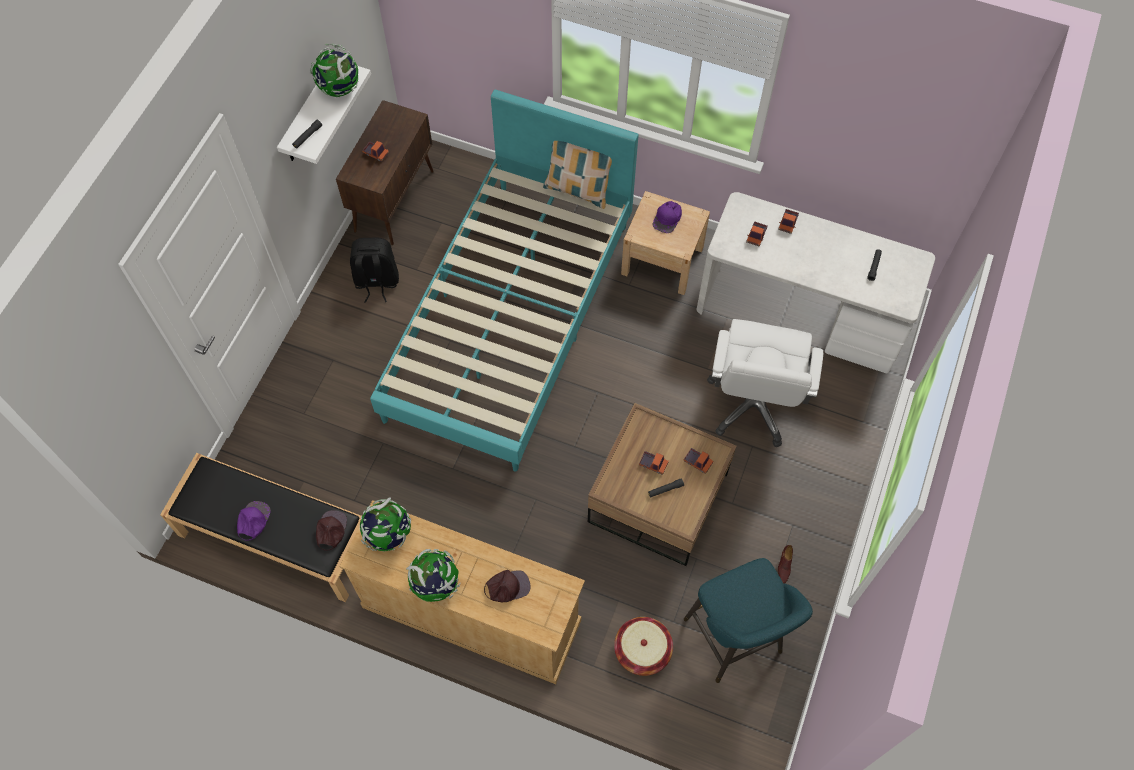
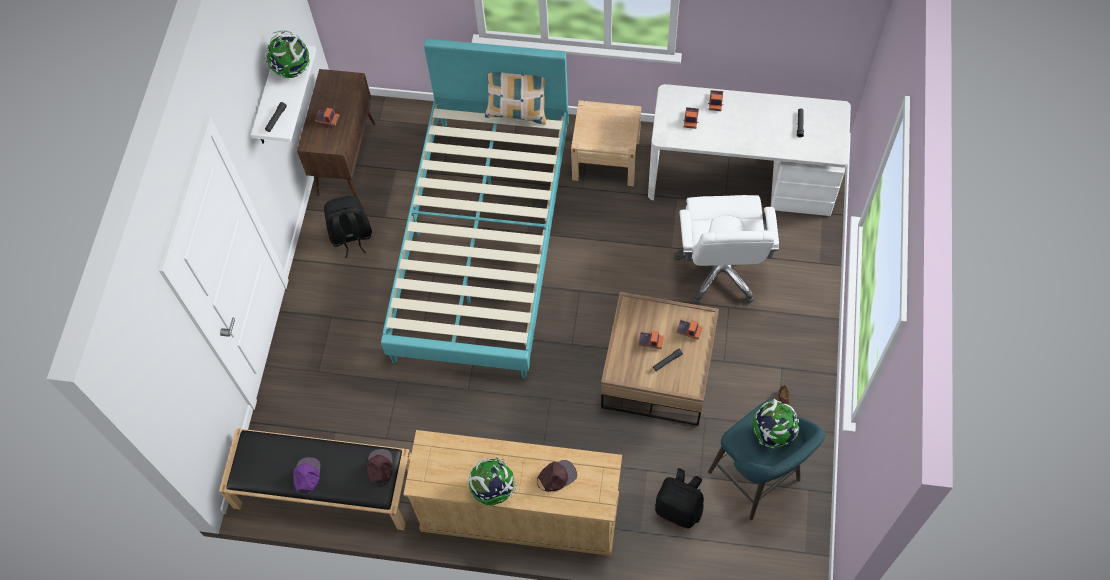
camera: 10 degrees left, 0 degrees up
globe [360,497,411,551] -> globe moved to [753,399,799,448]
basket [614,617,673,676] -> black backpack [655,468,704,528]
purple cap [653,201,682,233] -> none

